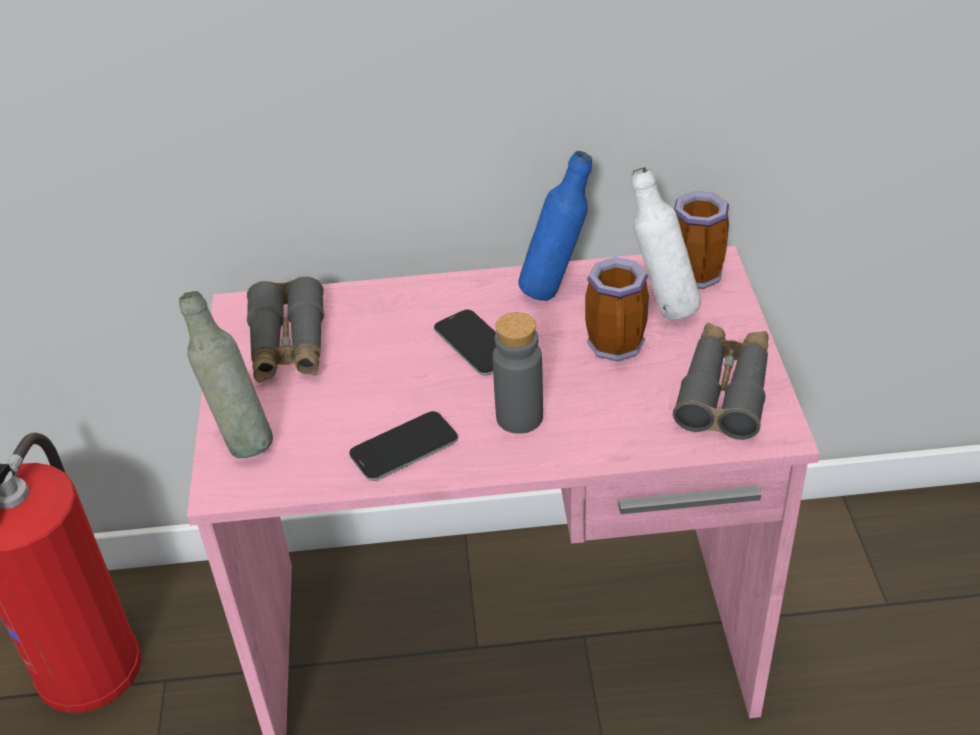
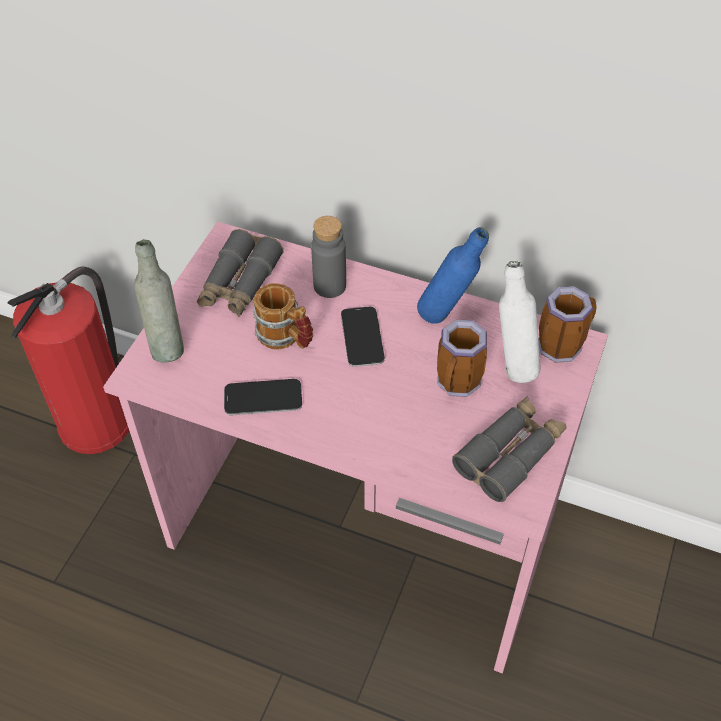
camera: 25 degrees right, 10 degrees up
grey bottle [493,312,543,434] -> grey bottle moved to [311,216,346,298]
none -> mug [253,283,313,350]

